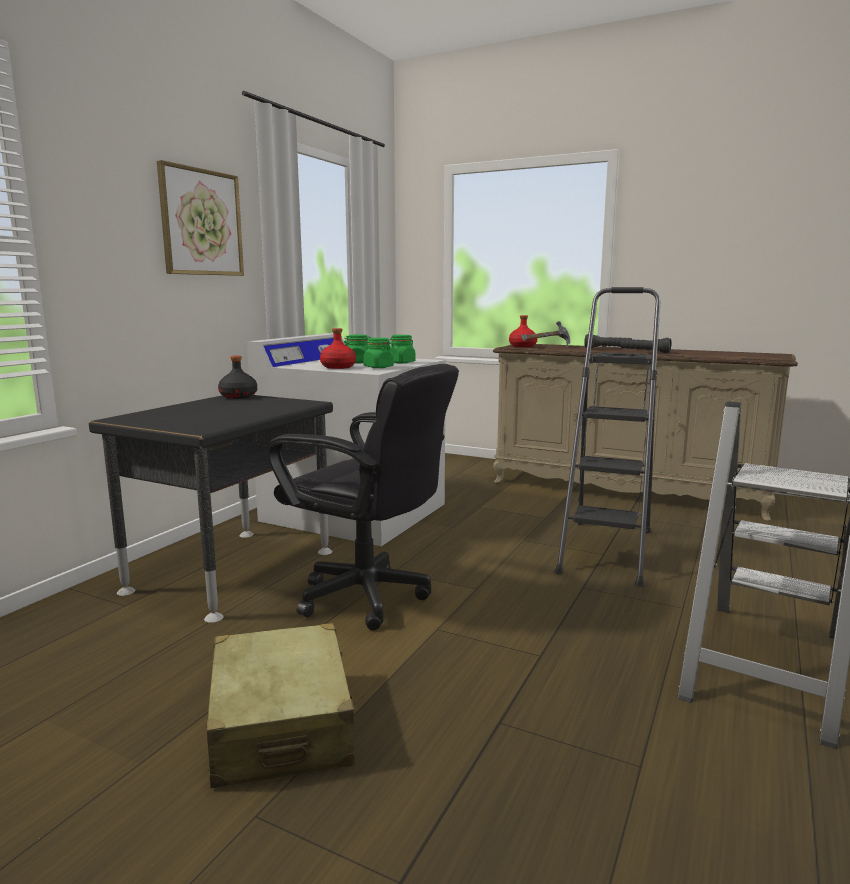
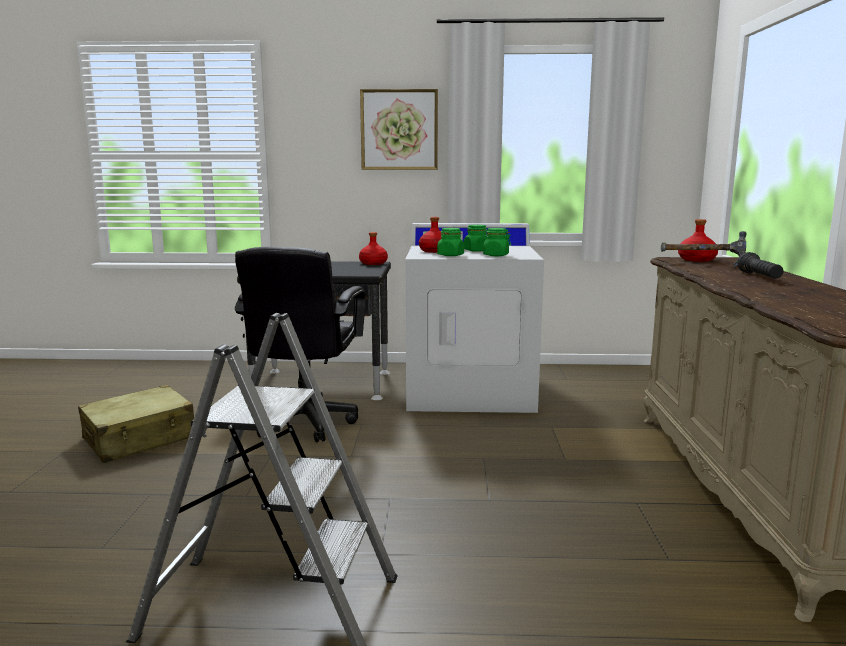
camera: 65 degrees right, 0 degrees up
black bottle [218,356,257,399] -> red bottle [359,232,388,265]
step ladder [554,287,660,587] -> none
black flashlight [620,338,672,353] -> none

